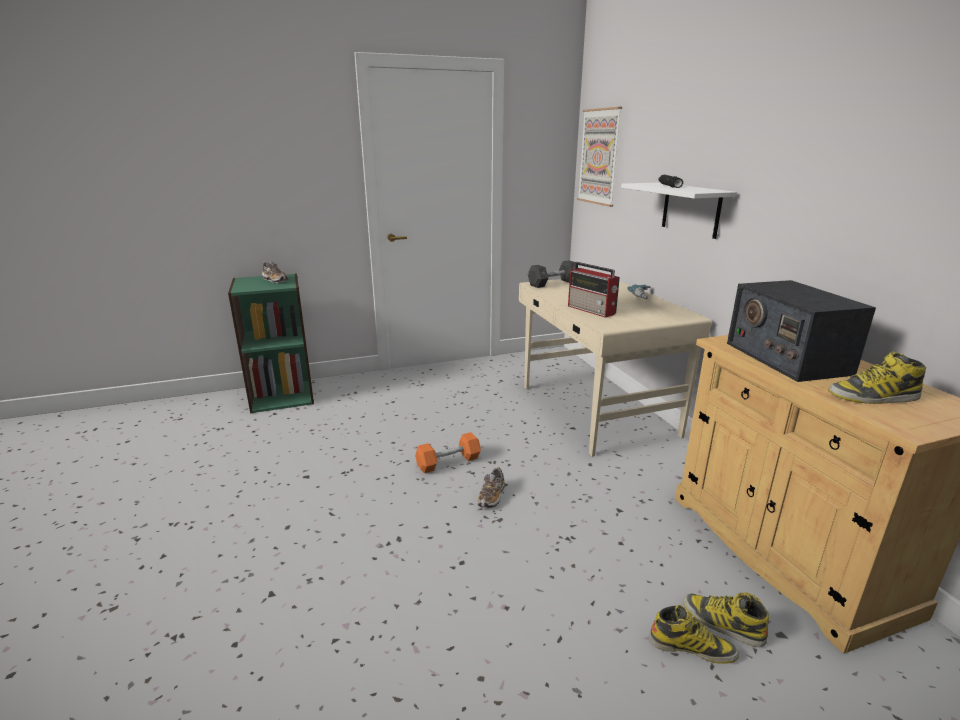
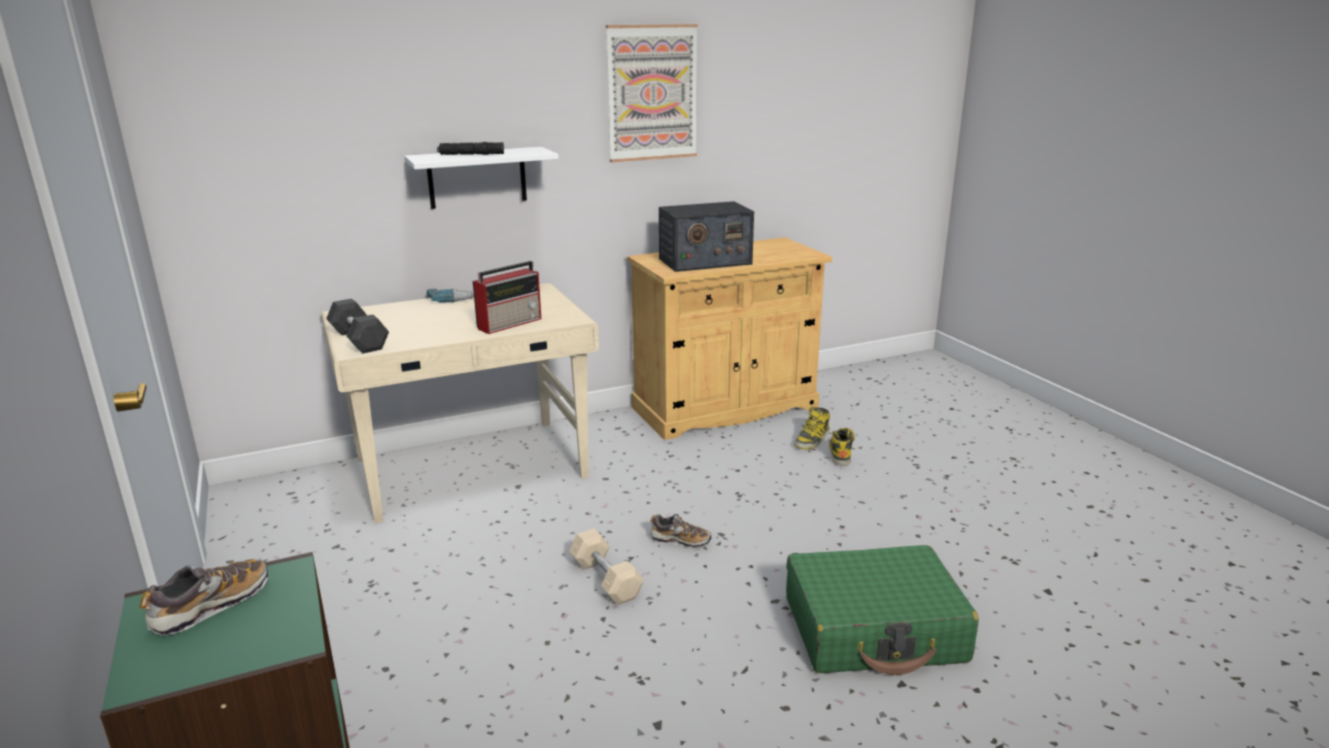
camera: 95 degrees left, 0 degrees up
orange dumbbell [415,432,481,473] -> beige dumbbell [569,528,644,605]
picture [577,107,622,207] -> picture moved to [606,24,698,162]
boot [828,352,926,404] -> none
none -> green suitcase [786,545,979,675]

